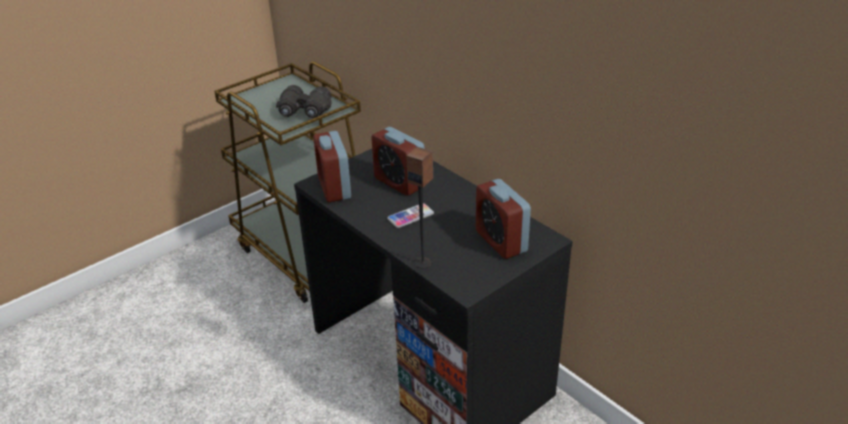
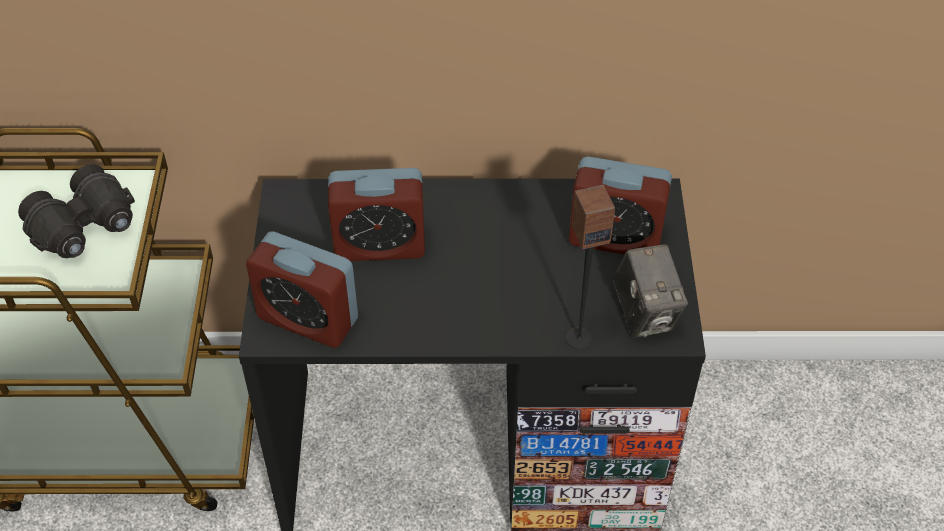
camera: 50 degrees left, 15 degrees up
phone [387,203,434,228] -> none
none -> camera [612,244,688,338]

